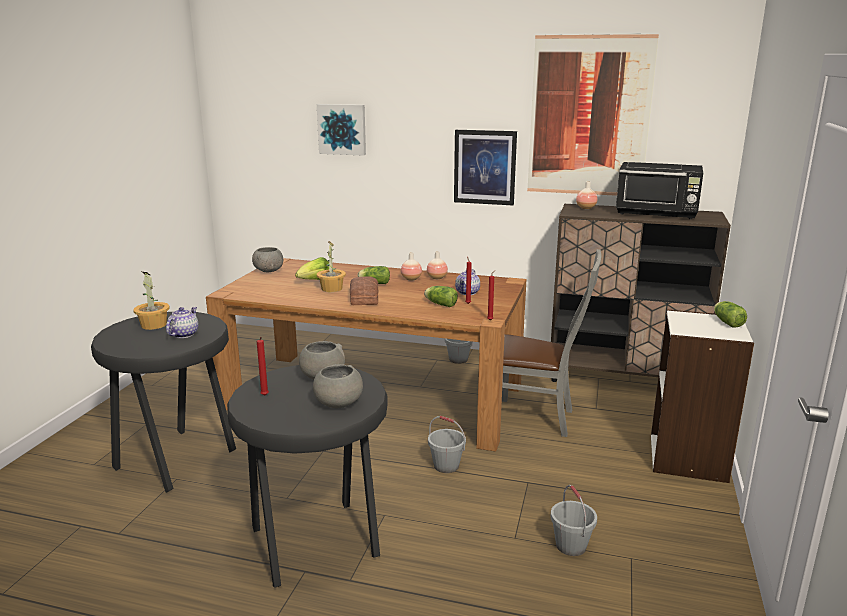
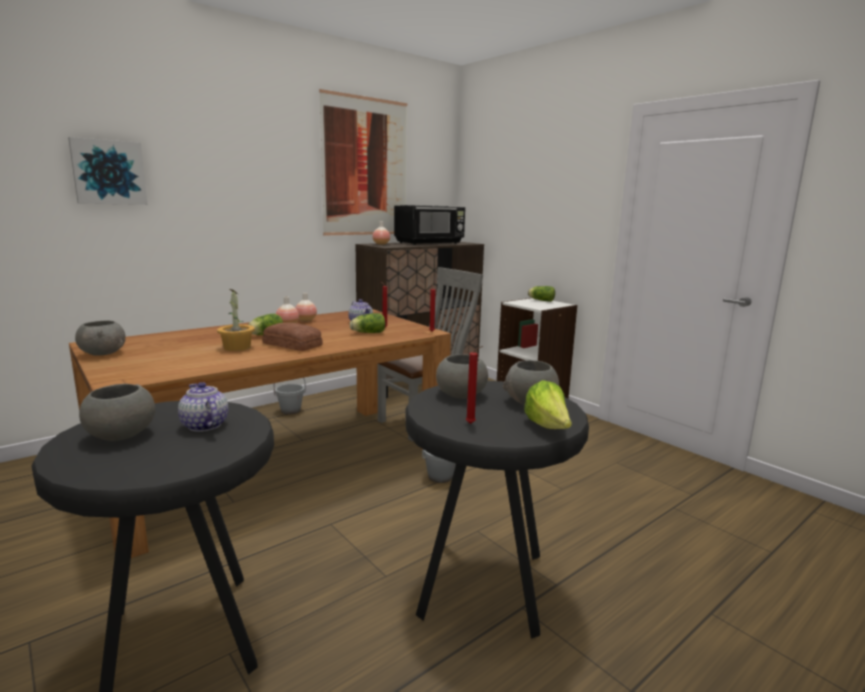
camera: 55 degrees left, 5 degrees down
potted plant [133,272,170,330] -> grey bowl [79,384,155,441]
lettuce [295,257,329,280] -> lettuce moved to [524,380,572,429]
picture [454,130,517,205] -> none
grey bucket [551,485,597,556] -> none

